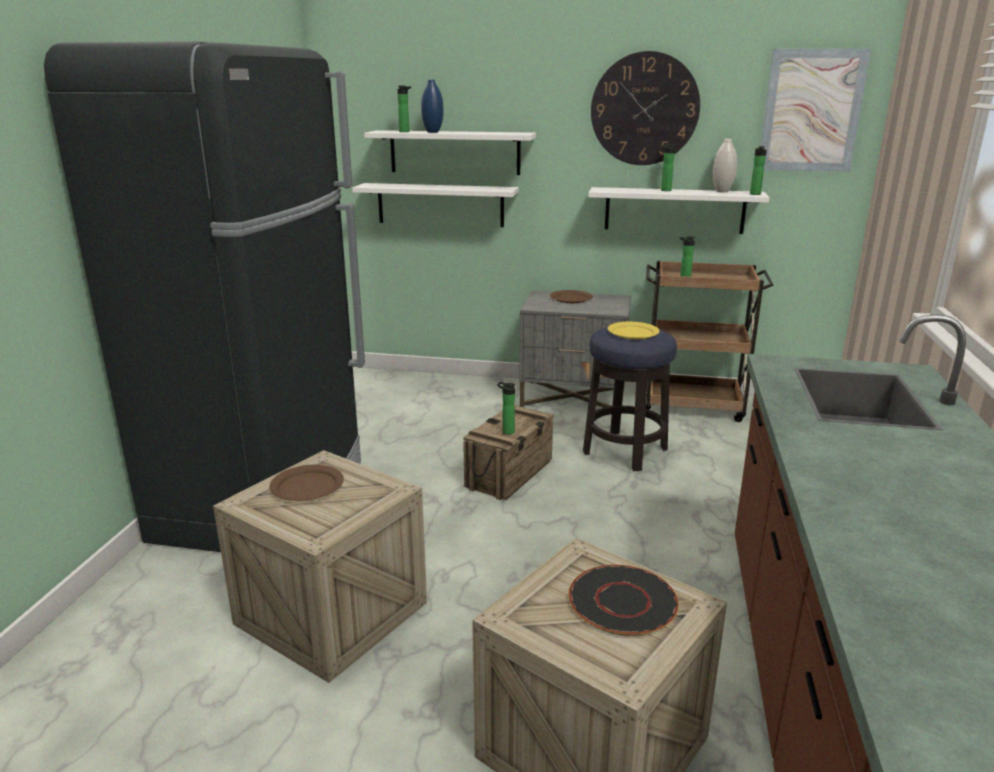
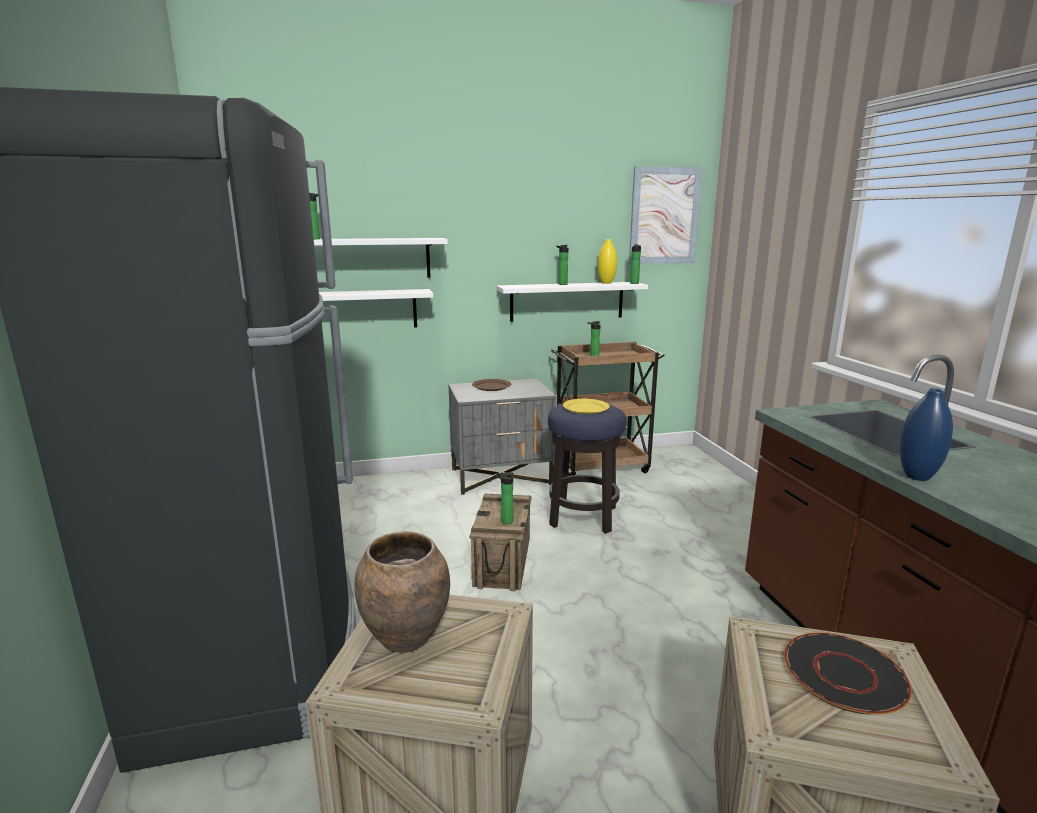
camera: 25 degrees left, 5 degrees down
brown plate [269,464,344,501] -> brown vase [354,532,450,653]
blue vase [421,80,444,133] -> blue vase moved to [900,388,953,481]
wall clock [591,51,700,165] -> none
white vase [713,139,737,193] -> yellow vase [598,239,617,284]

